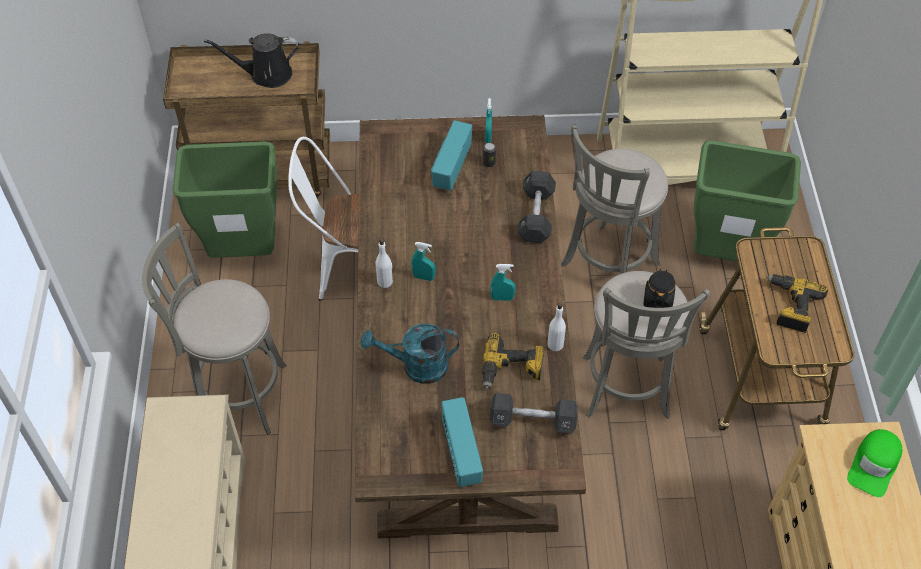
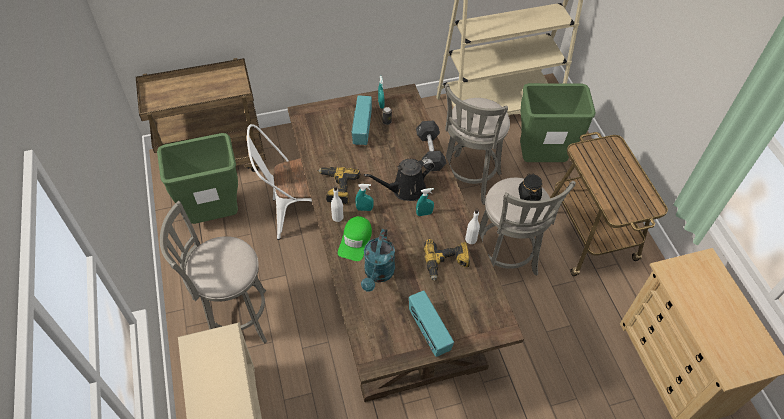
camera: 15 degrees left, 0 degrees up
black watering can [204,33,299,88] -> black watering can moved to [364,159,435,201]
turquoise watering can [361,324,459,384] -> turquoise watering can turned 60 degrees counterclockwise [361,229,395,291]
black dumbbell [490,393,578,433] -> none
power drill [766,274,828,333] -> power drill moved to [317,167,360,204]
green cap [847,429,902,497] -> green cap moved to [338,216,372,261]

